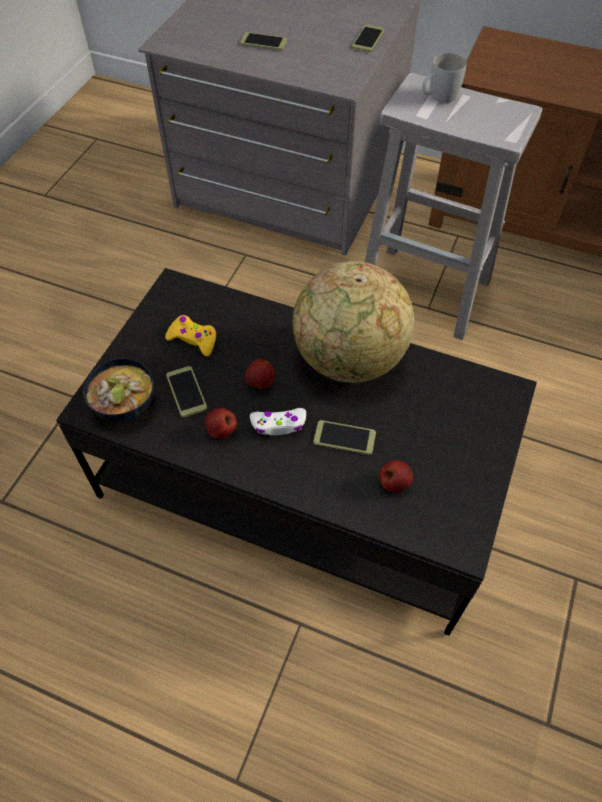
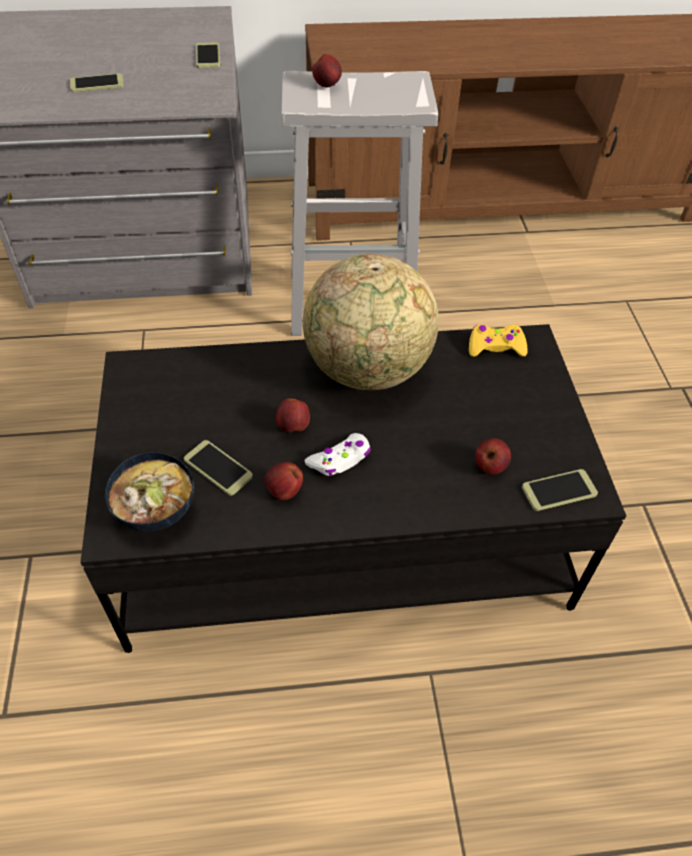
camera: 30 degrees left, 5 degrees down
yellow game controller [165,315,217,357] -> yellow game controller moved to [469,325,528,357]
phone [314,420,376,455] -> phone moved to [522,469,598,511]
white mug [422,53,467,103] -> apple [312,54,342,88]

